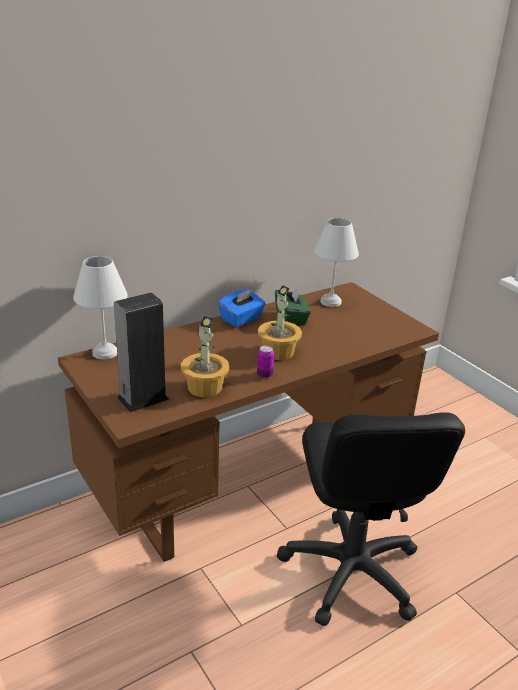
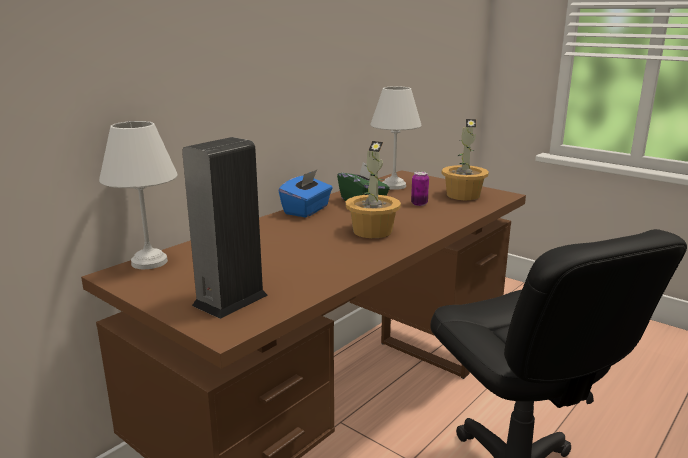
camera: 15 degrees left, 10 degrees down
potted plant [181,316,229,397] -> potted plant moved to [442,119,489,200]
can [257,345,274,378] -> can moved to [411,171,429,206]

